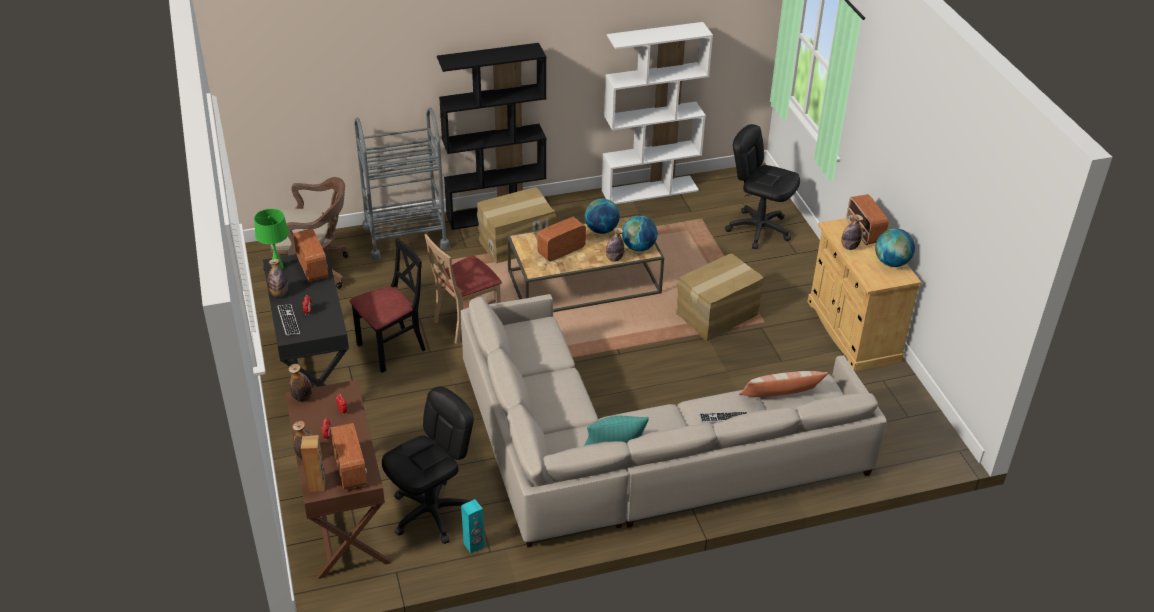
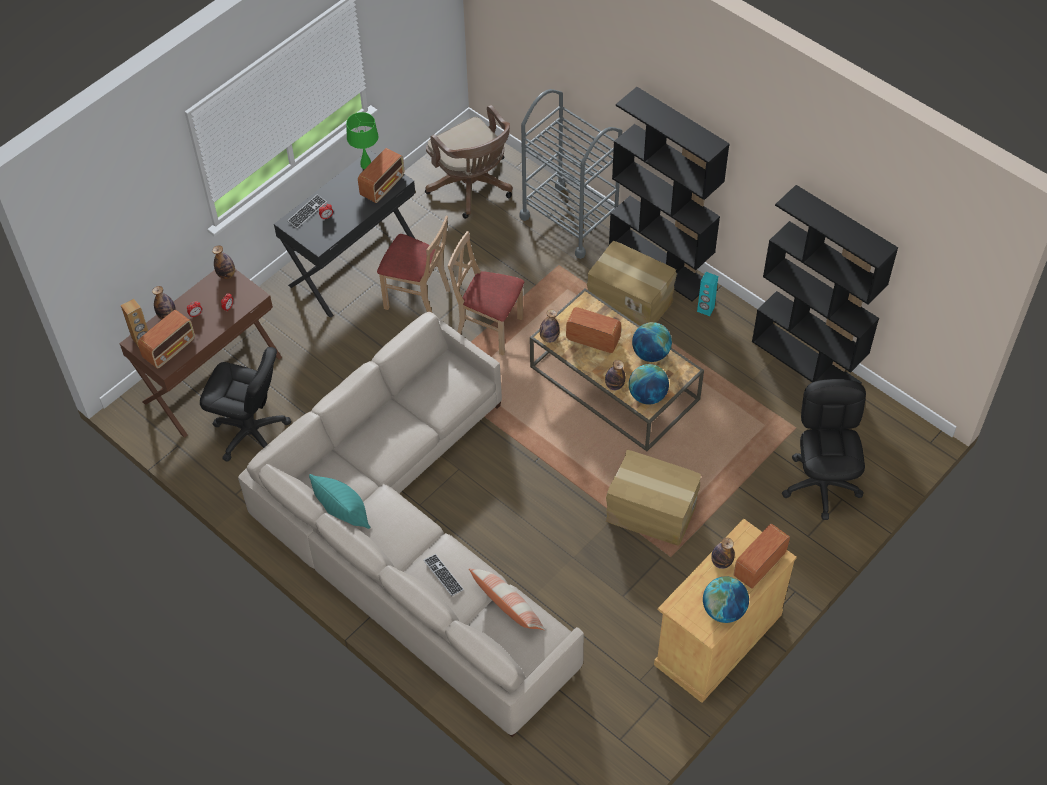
camera: 60 degrees right, 15 degrees up
bottle [267,259,288,297] -> bottle moved to [540,309,560,343]
black chair [350,238,425,373] -> beige chair [377,216,450,313]
turquoise speaker [461,499,485,553] -> turquoise speaker moved to [697,272,718,316]
white bookcase [602,22,713,204] -> black bookcase [752,185,898,384]

